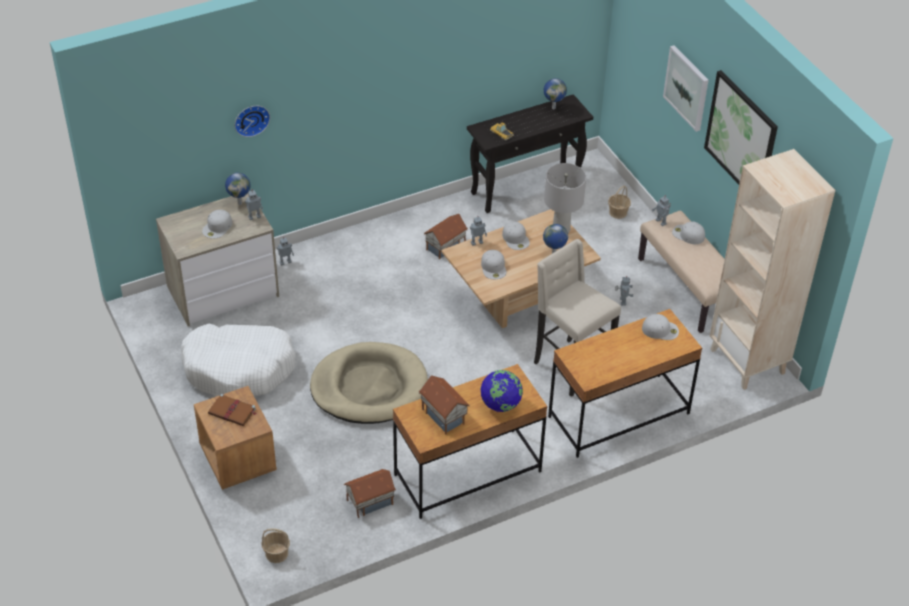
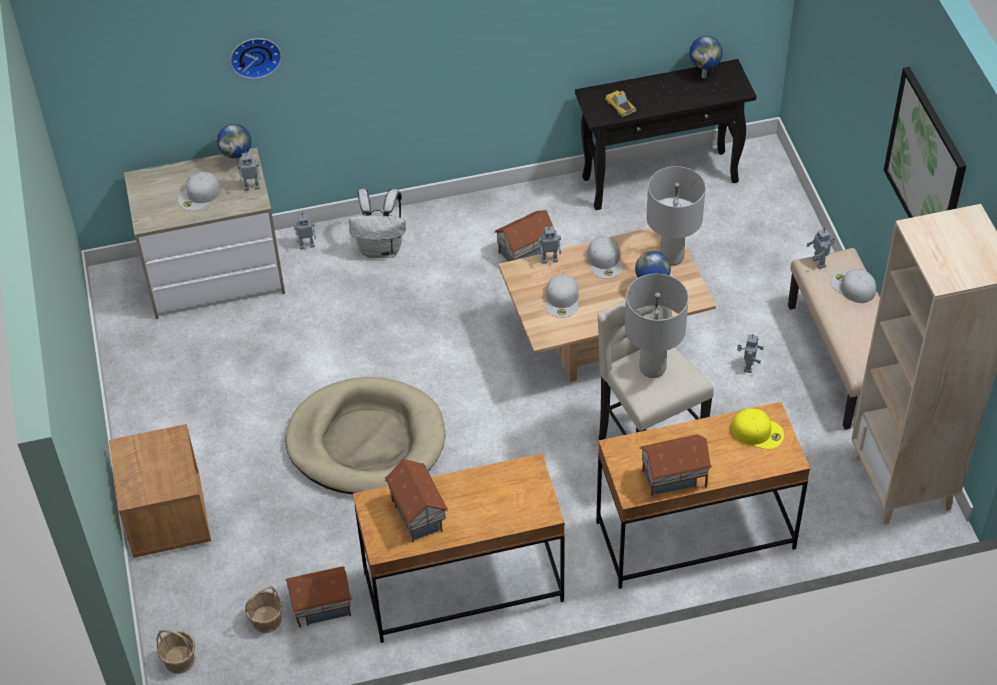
camera: 15 degrees right, 5 degrees up
white dog bed [181,324,296,396] -> none
brown book [208,394,257,426] -> none
globe [480,370,523,412] -> none
basket [608,186,631,219] -> basket moved to [245,586,283,633]
white cap [642,314,679,340] -> yellow cap [732,409,784,449]
picture [663,45,709,132] -> none
none -> white backpack [349,189,406,258]
none -> grey table lamp [625,274,689,378]
none -> toy house [639,434,712,496]

